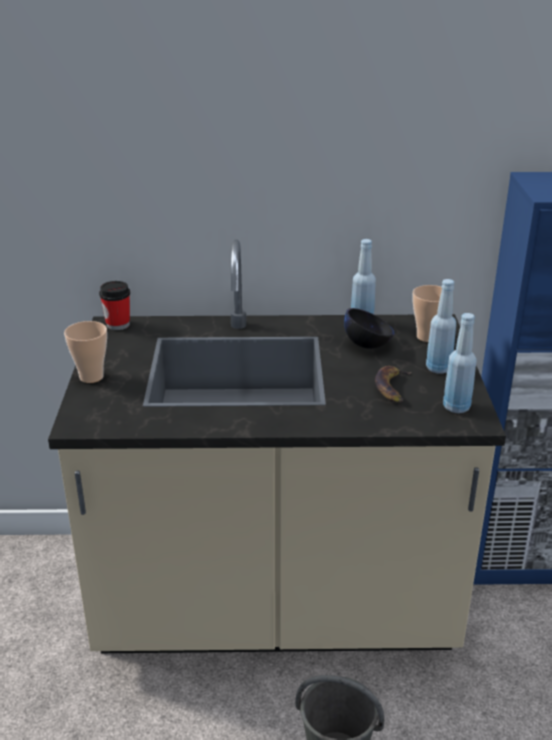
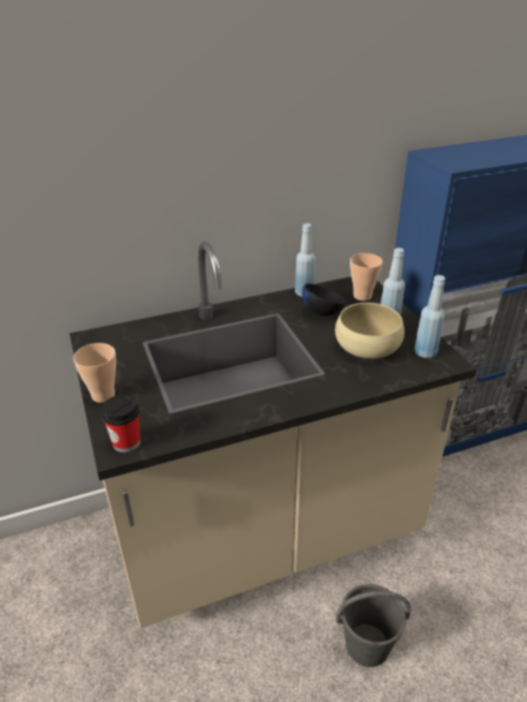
camera: 20 degrees left, 5 degrees up
cup [99,281,130,330] -> cup moved to [102,395,140,453]
banana [375,366,411,403] -> beige bowl [335,303,405,359]

